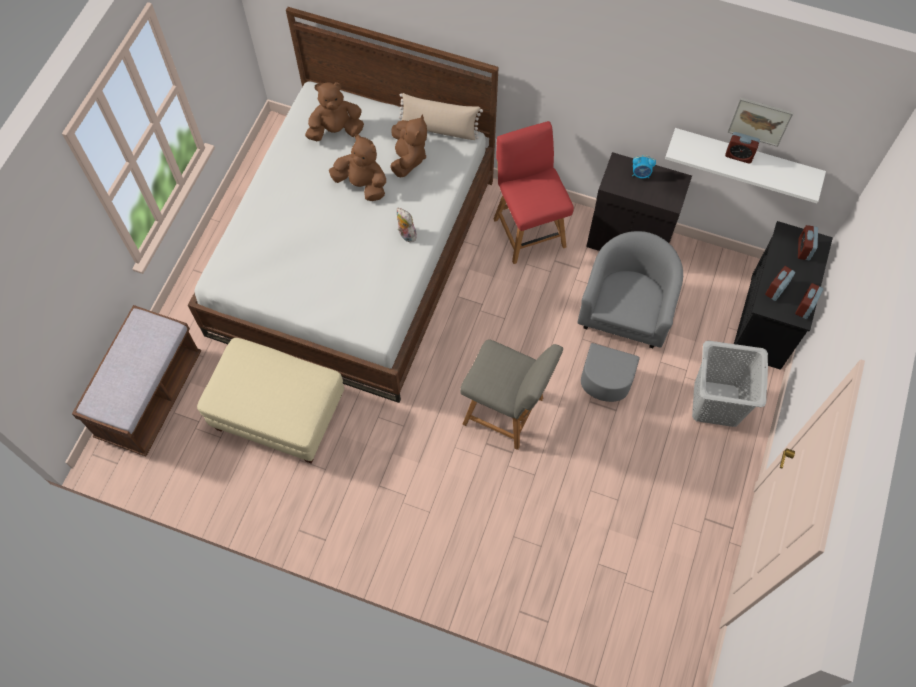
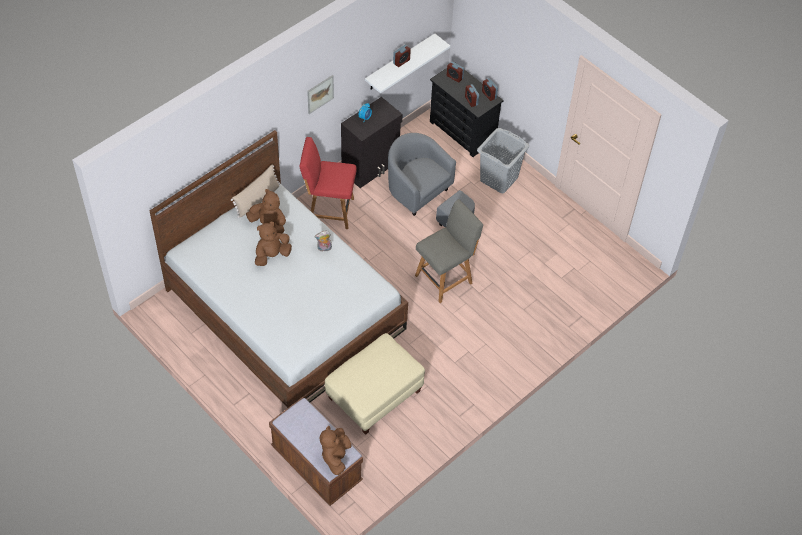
camera: 65 degrees left, 10 degrees down
brown plush toy [305,82,364,141] -> brown plush toy moved to [320,426,352,475]
picture [728,98,793,147] -> picture moved to [307,75,334,114]

